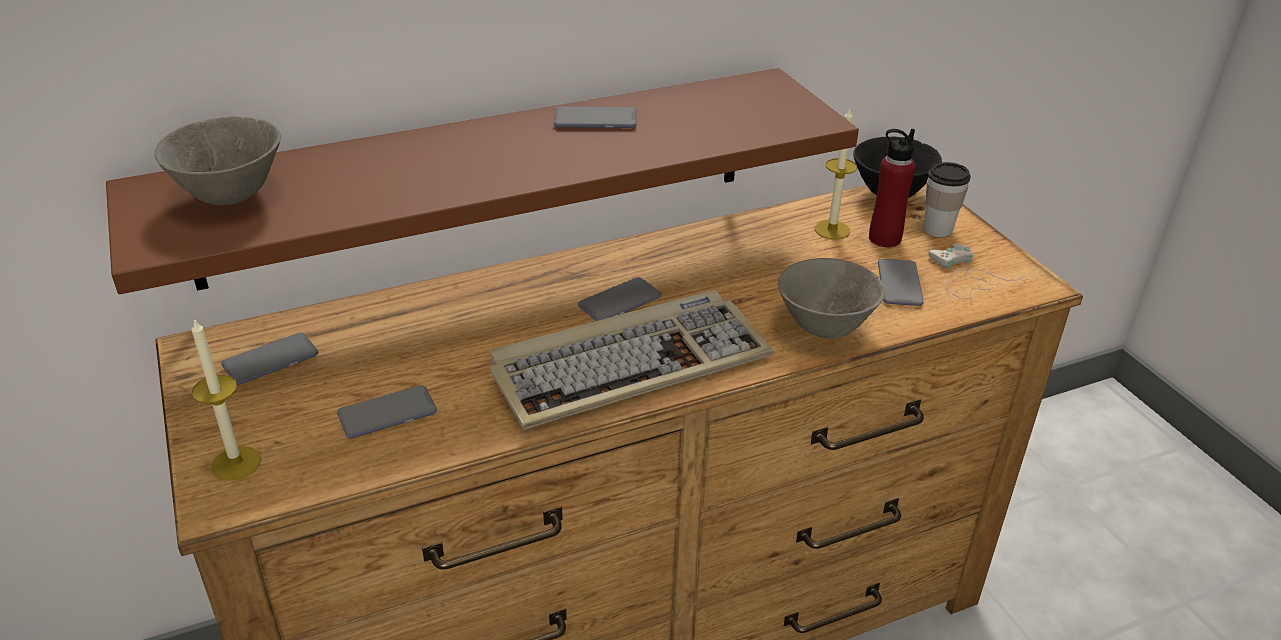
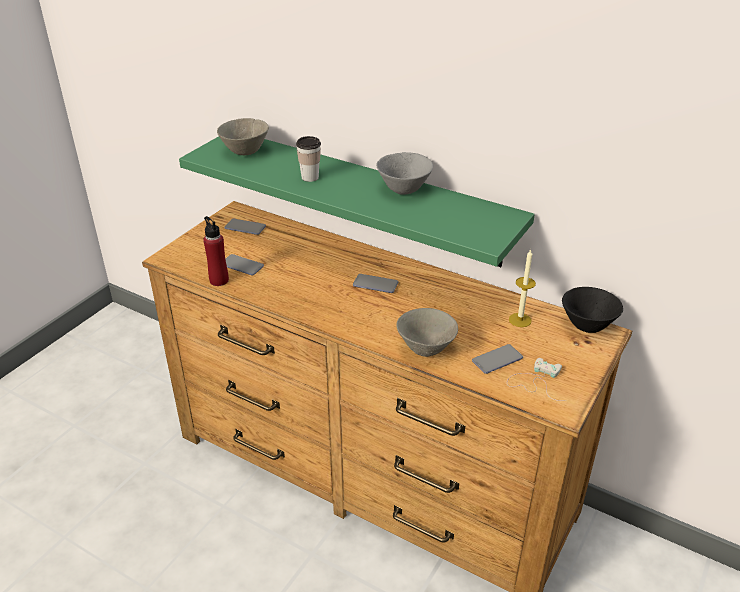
camera: 55 degrees right, 0 degrees up
brown shelf [106,68,859,294] -> green shelf [179,136,535,267]
candle [191,318,261,481] -> none
keyboard [490,290,774,430] -> none
phone [554,106,637,128] -> grey bowl [376,152,433,195]
red bottle [869,129,915,247] -> red bottle moved to [203,216,229,286]
cup [924,162,971,237] -> cup moved to [296,136,321,182]

